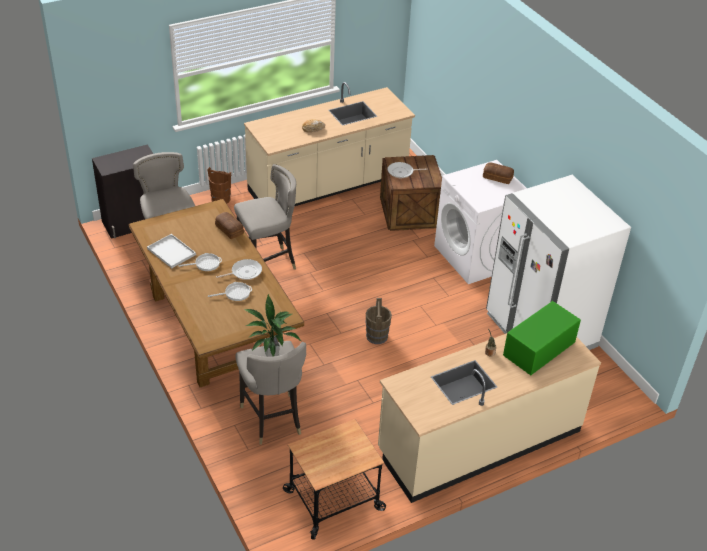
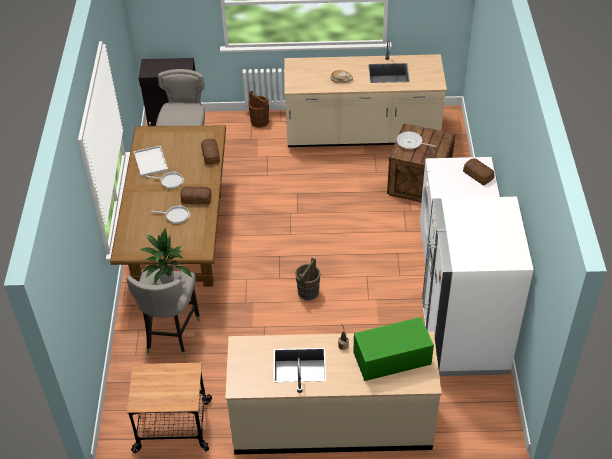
camera: 30 degrees right, 5 degrees up
frying pan [216,259,262,280] -> bread [181,186,212,205]
grey stool [234,164,296,269] -> none

